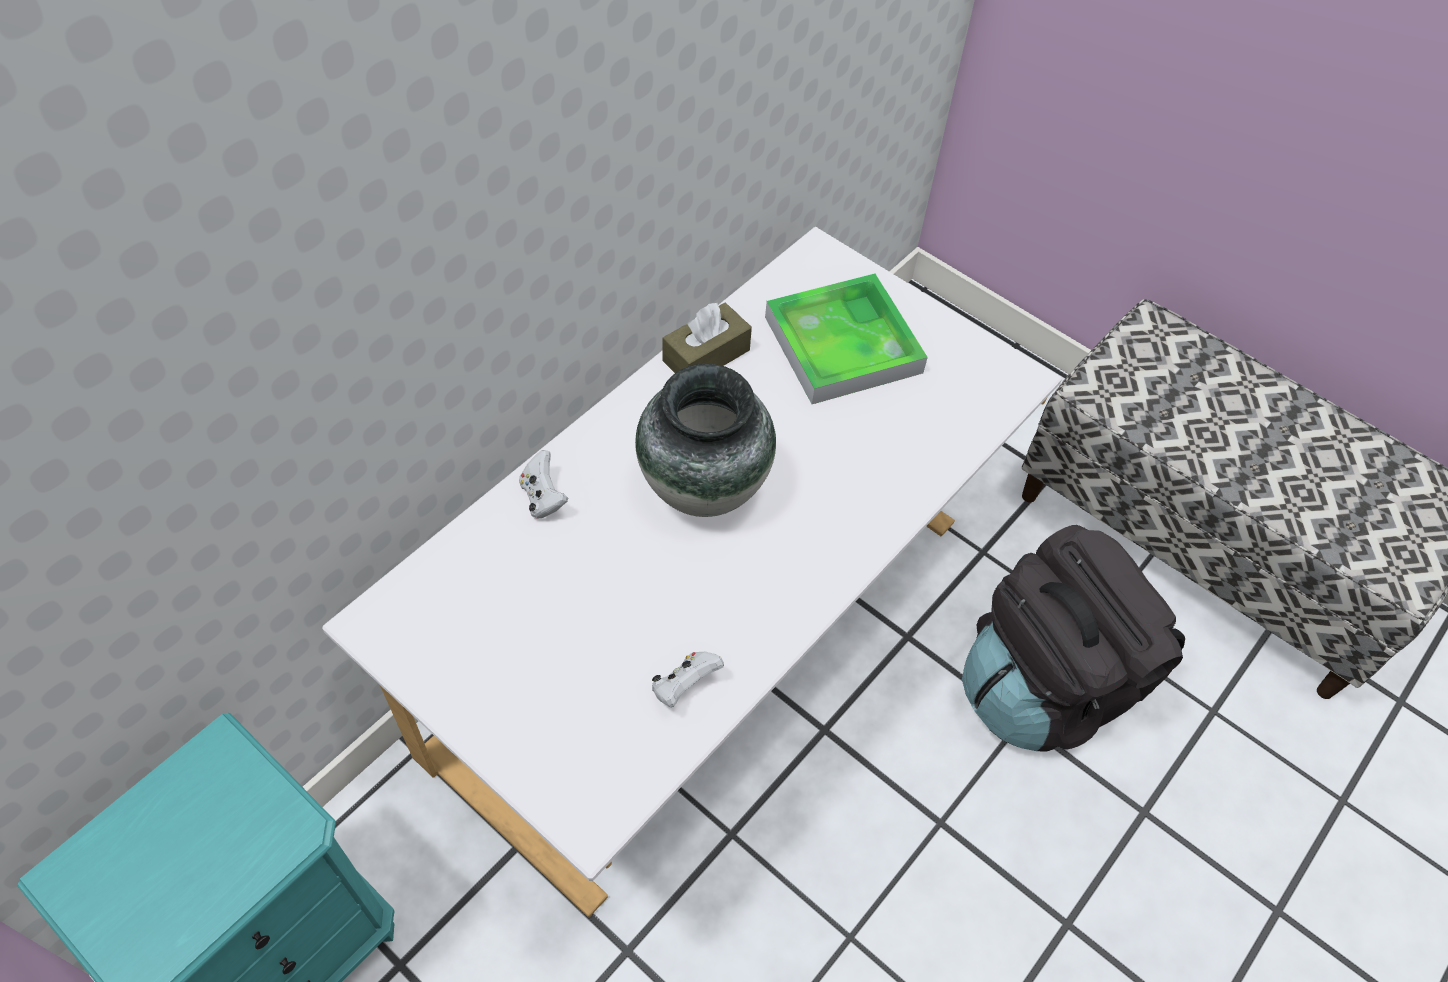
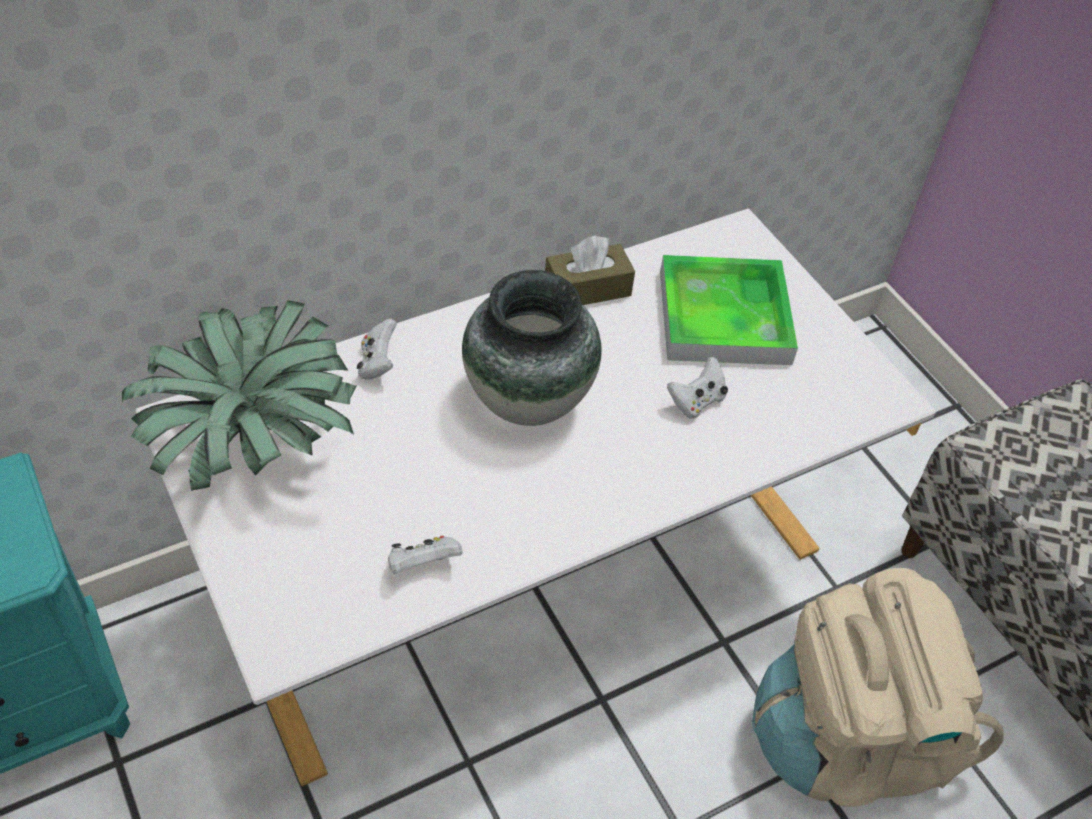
camera: 20 degrees right, 5 degrees down
black backpack [962,525,1185,751] -> beige backpack [752,568,1003,807]
none -> potted plant [122,300,357,491]
none -> white game controller [667,357,728,418]

